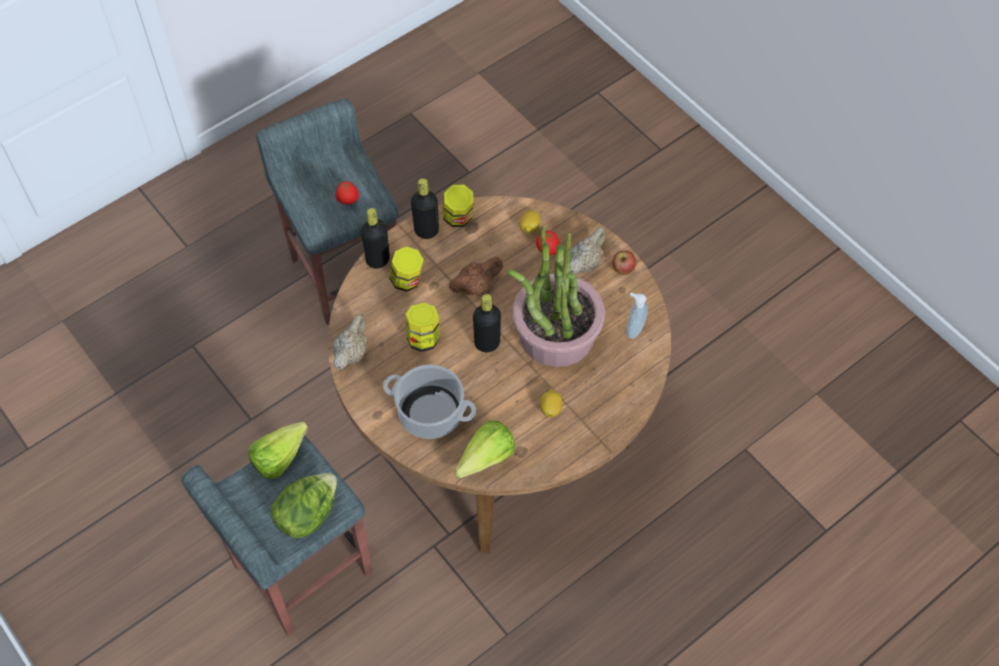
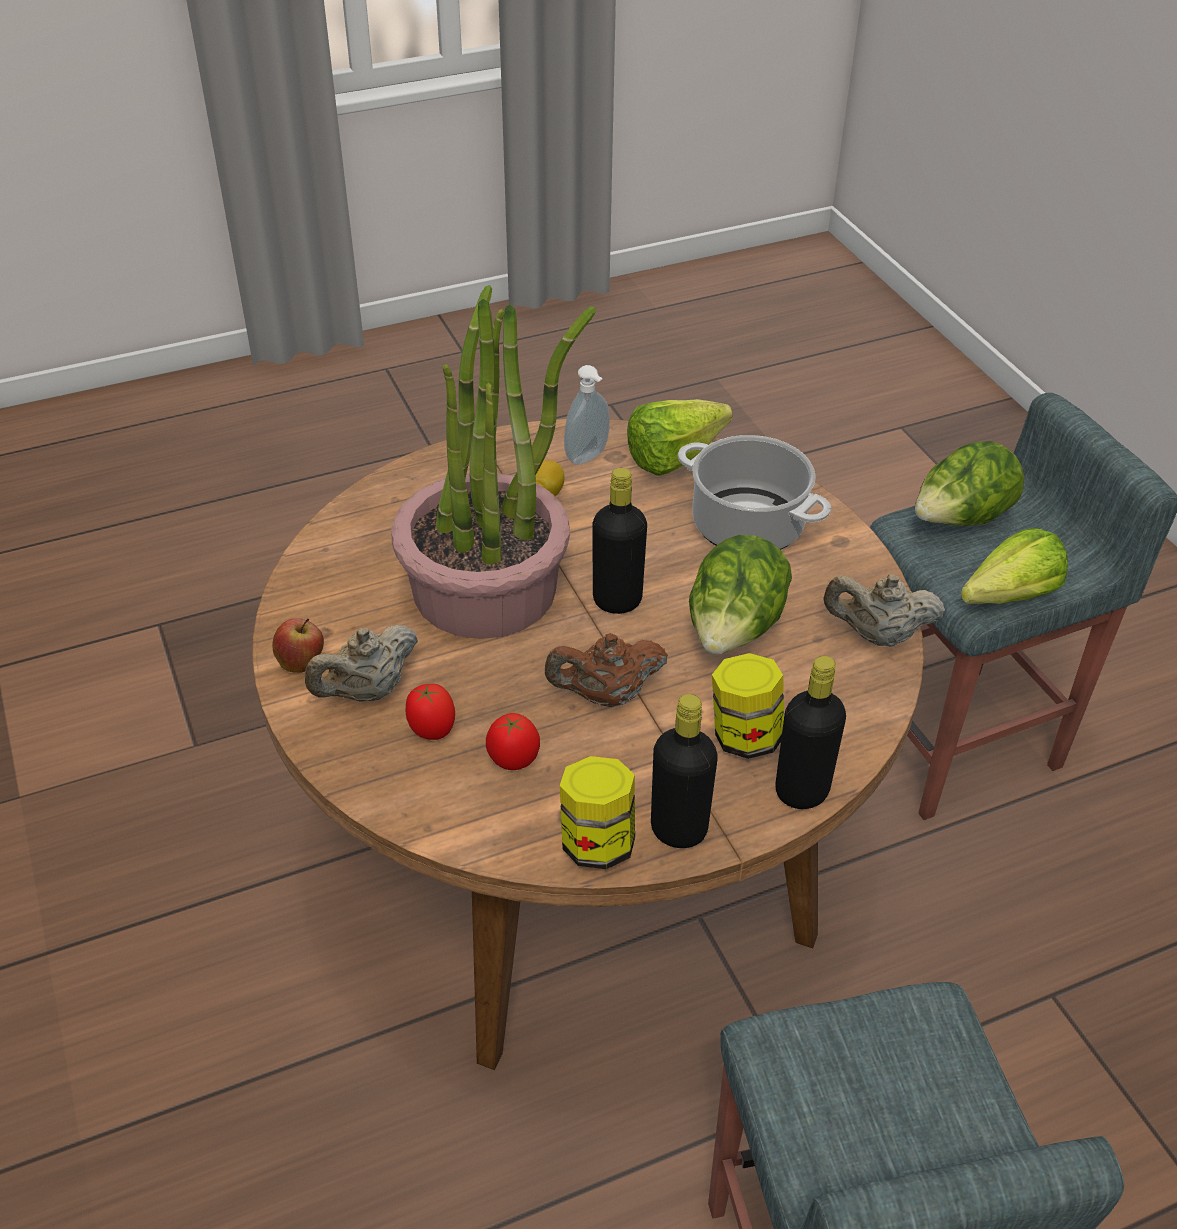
camera: 165 degrees left, 15 degrees down
beige teapot [333,314,367,369] -> beige teapot turned 60 degrees clockwise [823,574,945,647]
tomato [336,181,359,205] -> tomato moved to [486,713,540,770]
jar [405,302,440,352] -> lettuce [689,535,792,654]
lemon [519,210,540,234] -> none
soap dispenser [627,292,648,339] -> soap dispenser moved to [564,365,610,465]

